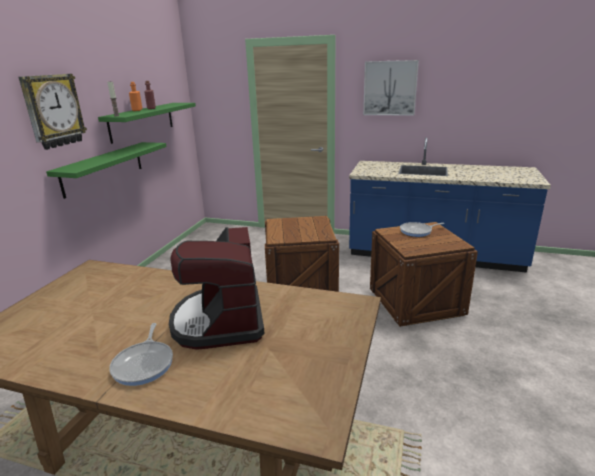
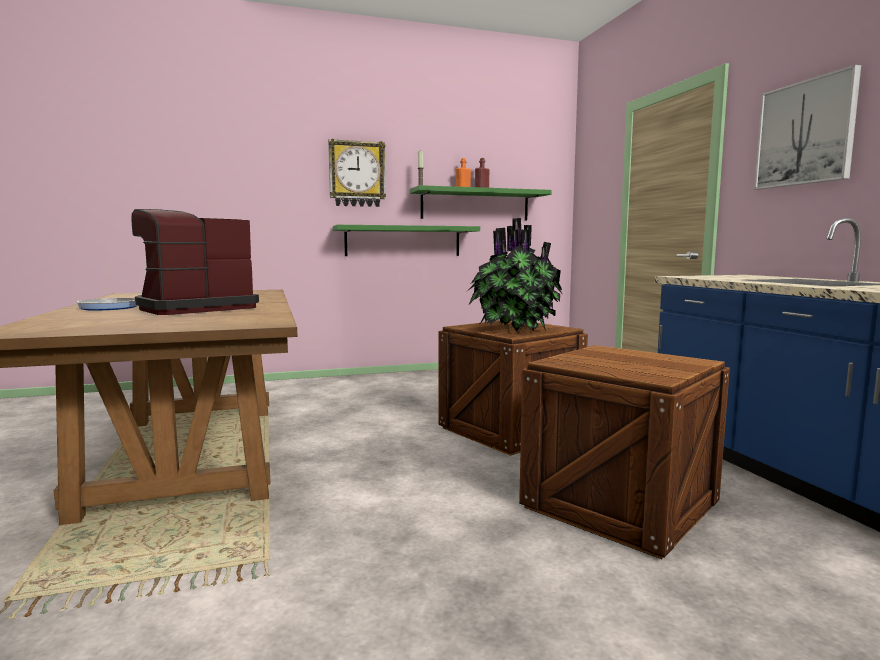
camera: 55 degrees right, 15 degrees down
frying pan [400,222,444,237] -> none
none -> potted plant [468,218,562,331]

